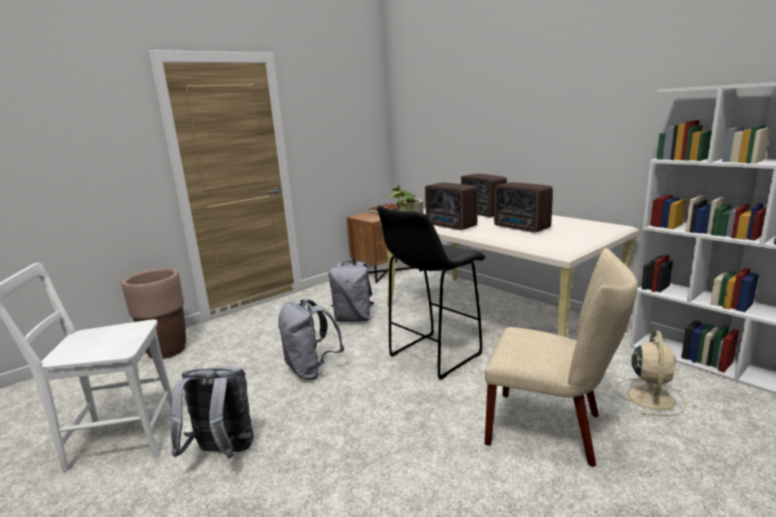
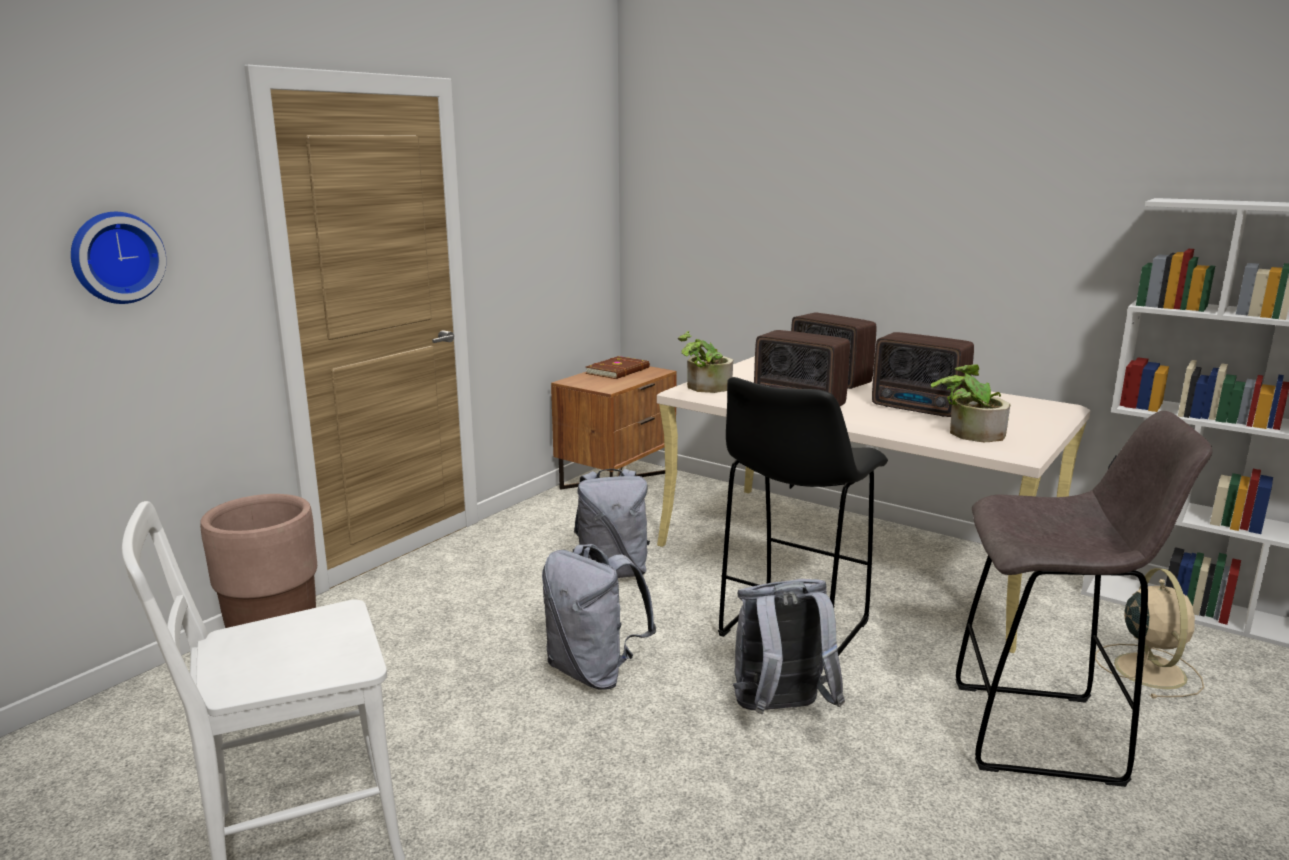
camera: 15 degrees left, 0 degrees up
grey backpack [171,367,254,459] -> grey backpack moved to [733,579,845,715]
beige chair [485,248,638,467] -> grey stool [955,411,1213,787]
none -> wall clock [71,212,166,304]
none -> potted plant [931,364,1011,442]

